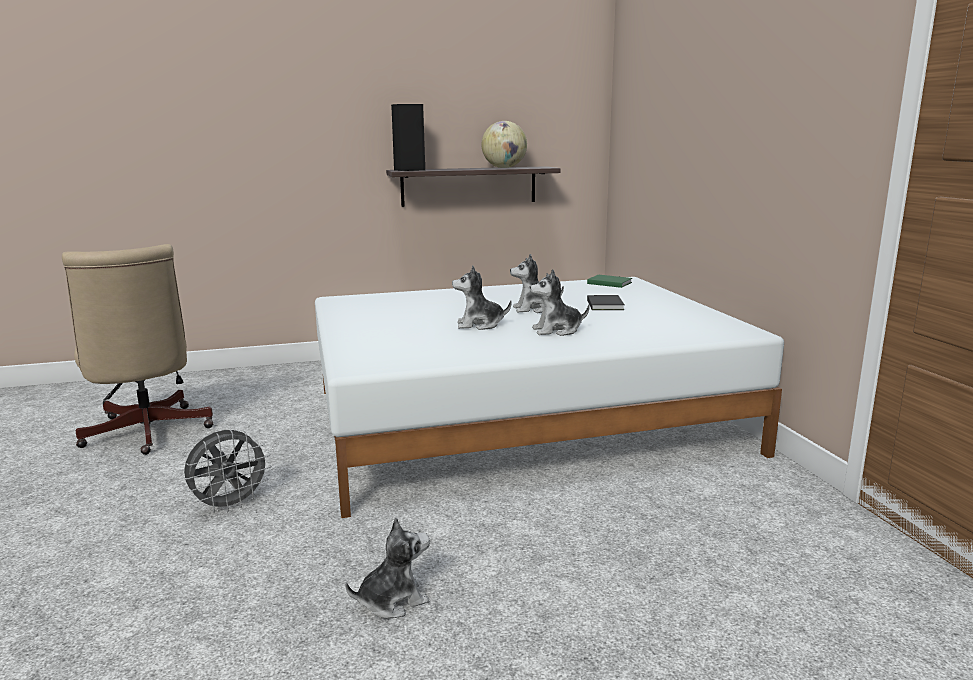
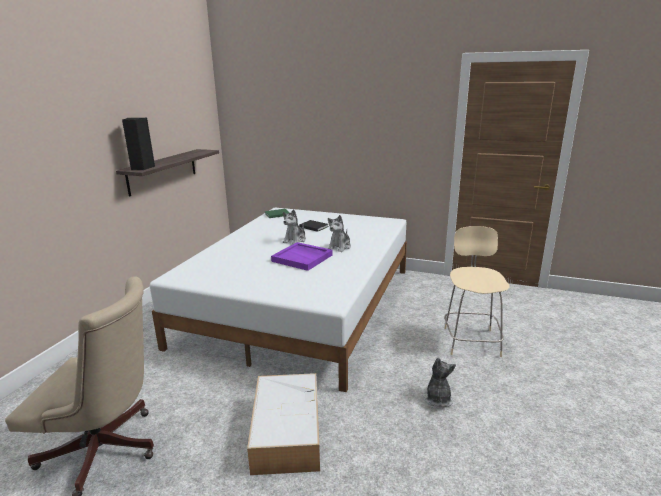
camera: 55 degrees left, 5 degrees up
grey fan [183,430,272,512] -> storage box [247,373,320,475]
plush toy [452,266,511,330] -> purple tray [271,242,332,271]
globe [481,121,527,168] -> none
none -> beige chair [444,226,510,357]

